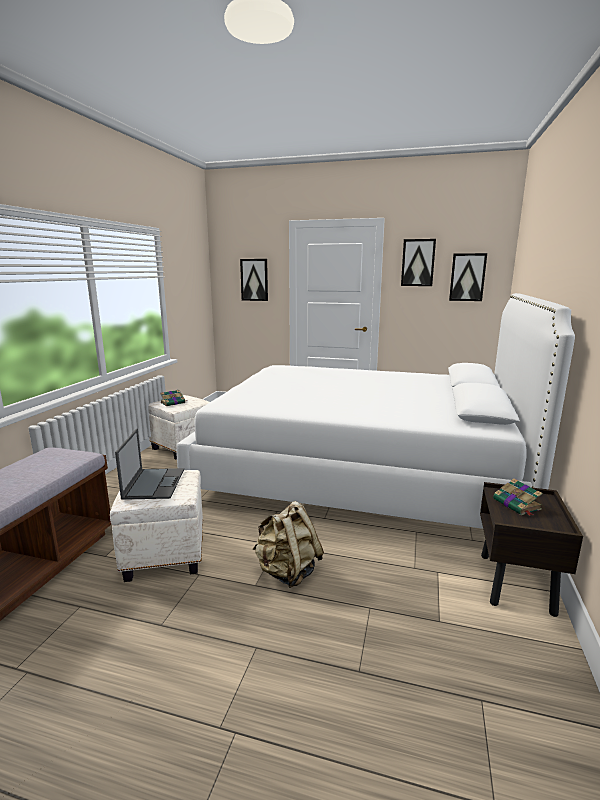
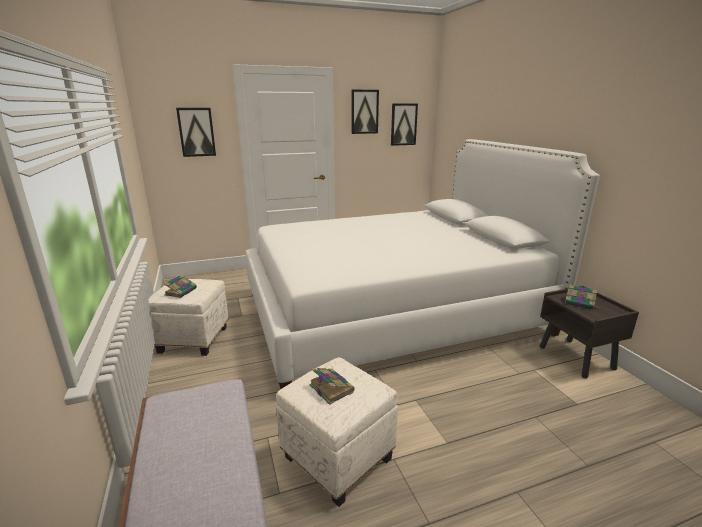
camera: 35 degrees left, 5 degrees up
laptop [115,429,184,500] -> book [309,368,355,405]
beige backpack [253,501,324,588] -> none

